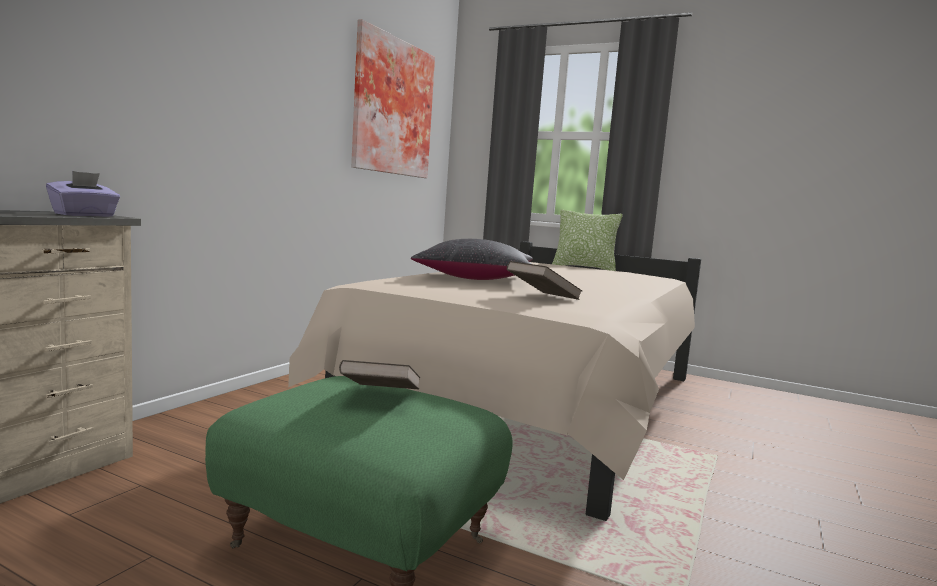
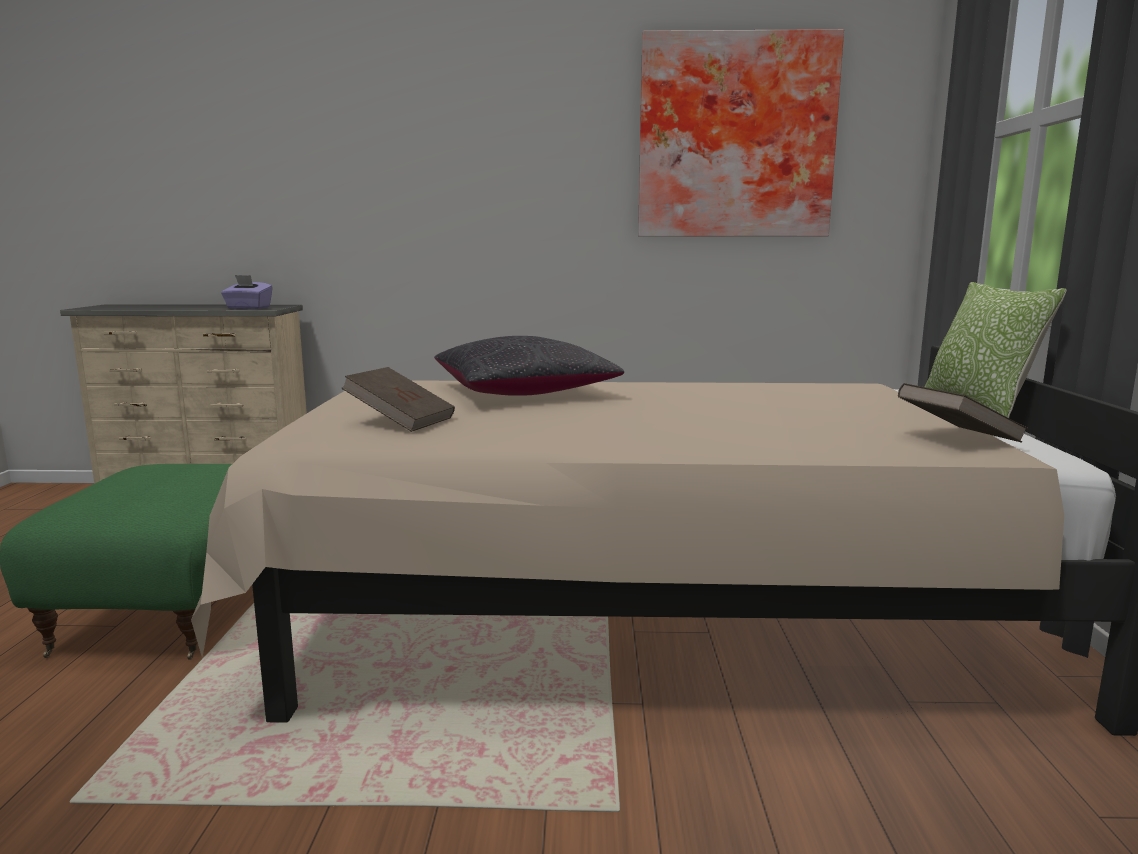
camera: 65 degrees right, 5 degrees up
brown book [339,360,421,389] -> brown book moved to [898,383,1028,443]

